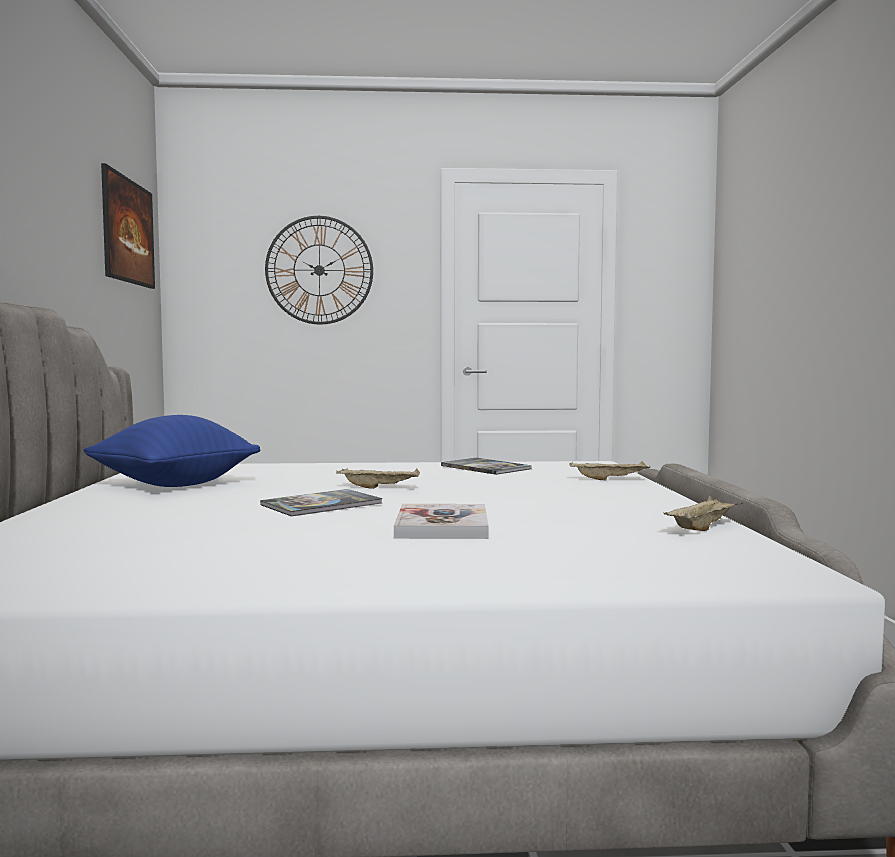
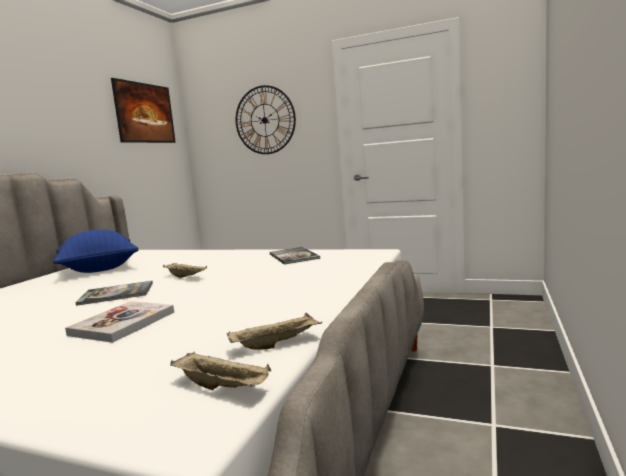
camera: 25 degrees right, 5 degrees up
beige tray [570,461,651,480] -> beige tray moved to [170,352,271,390]

